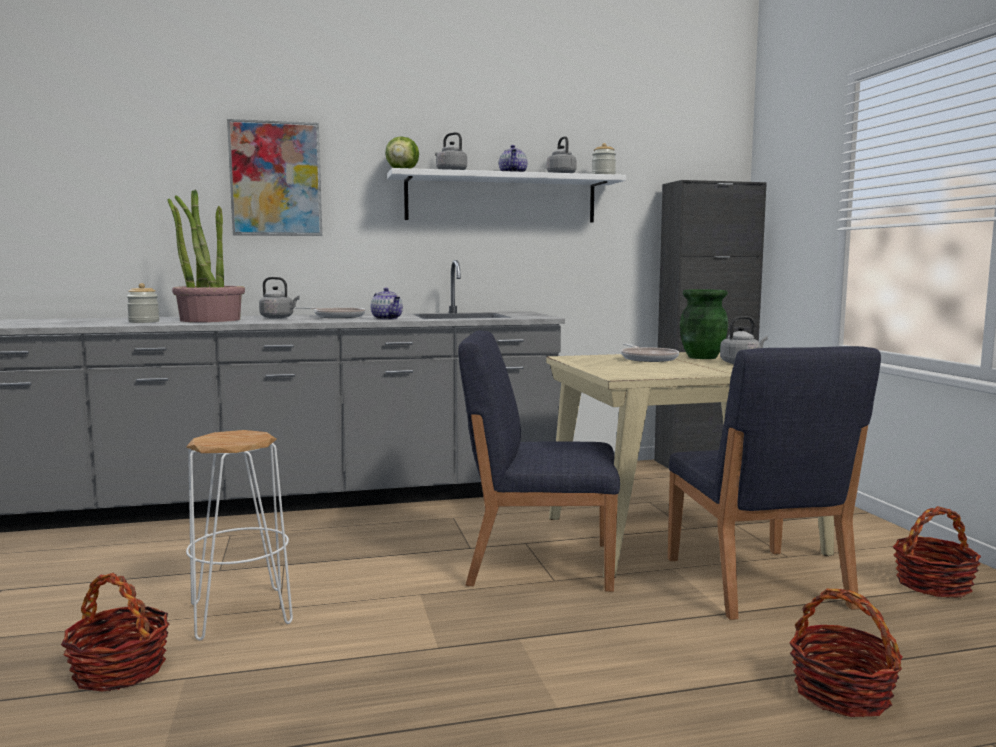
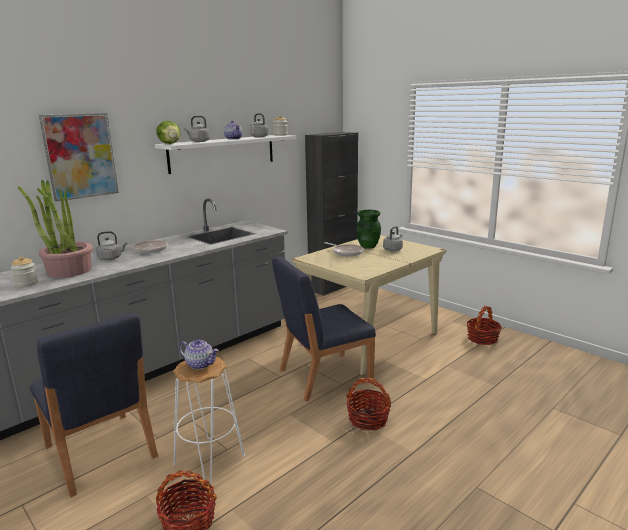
camera: 30 degrees left, 10 degrees up
teapot [371,288,403,320] -> teapot moved to [179,339,219,370]
blue chair [668,346,881,620] -> blue chair moved to [30,313,158,497]
basket [789,589,903,717] -> basket moved to [346,378,391,430]

